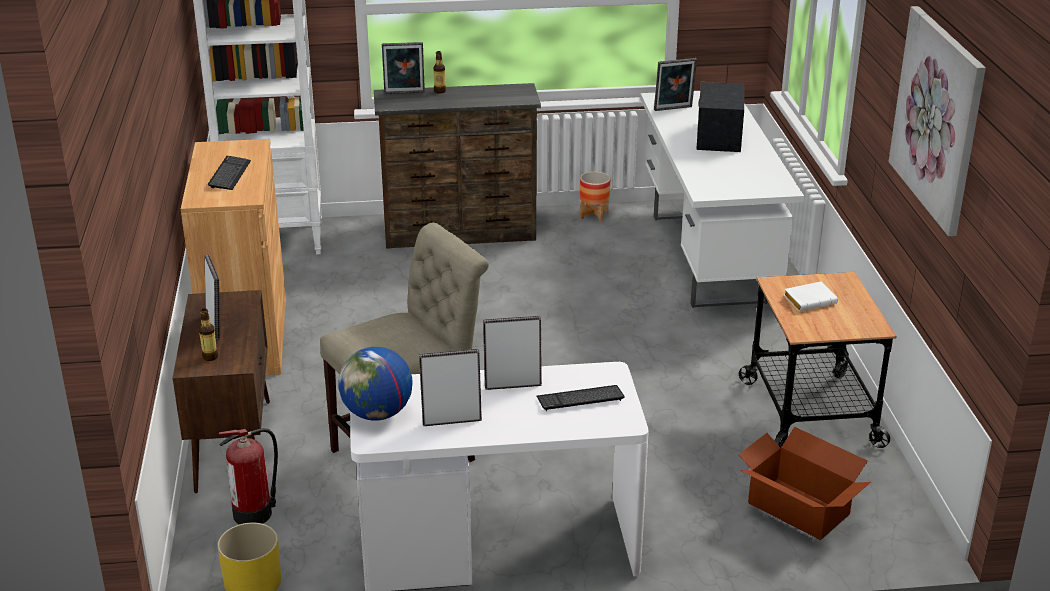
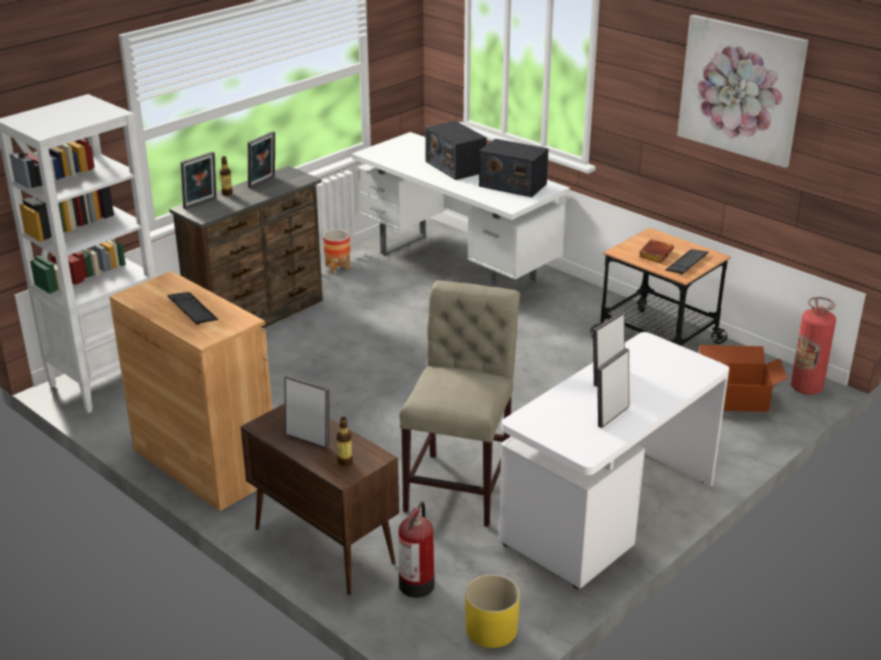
camera: 40 degrees left, 0 degrees up
globe [338,347,413,421] -> none
keyboard [536,385,625,411] -> keyboard moved to [665,249,709,275]
picture frame [654,58,697,111] -> picture frame moved to [248,131,275,188]
white book [784,282,838,311] -> brown book [638,239,674,263]
none -> radio [479,139,549,197]
none -> fire extinguisher [791,297,836,395]

